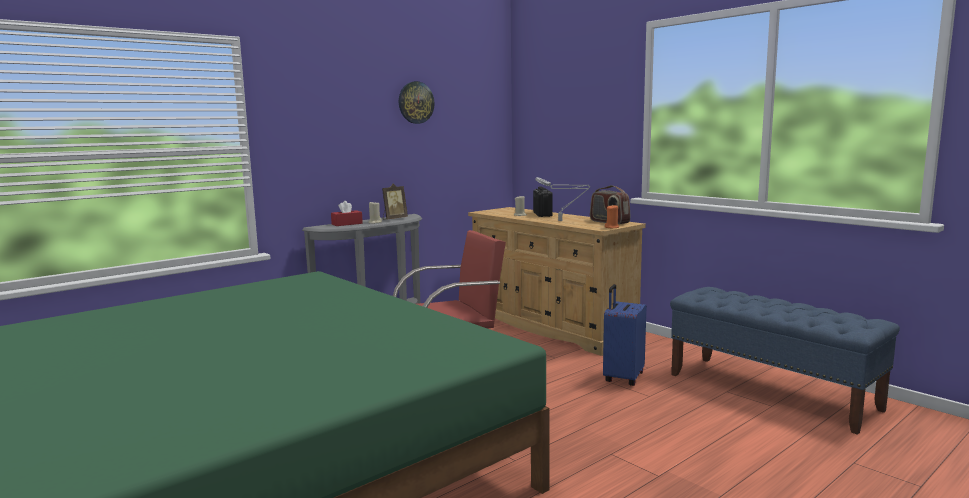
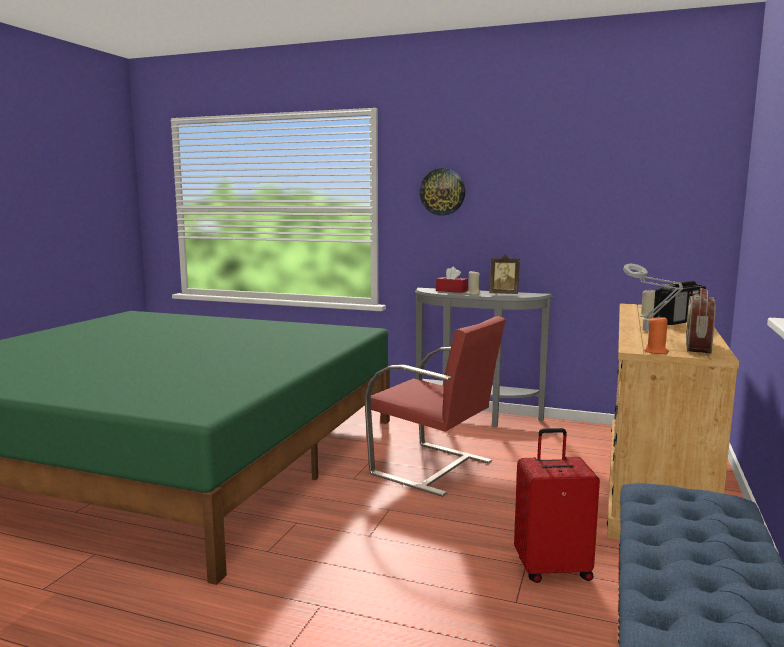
camera: 60 degrees right, 0 degrees up
wall clock [399,81,434,124] -> wall clock moved to [420,168,465,215]
blue suitcase [603,284,646,386] -> red suitcase [514,428,600,583]

